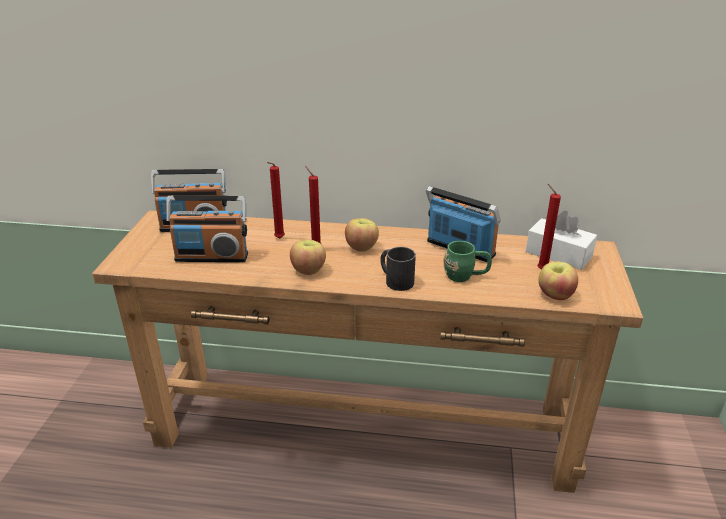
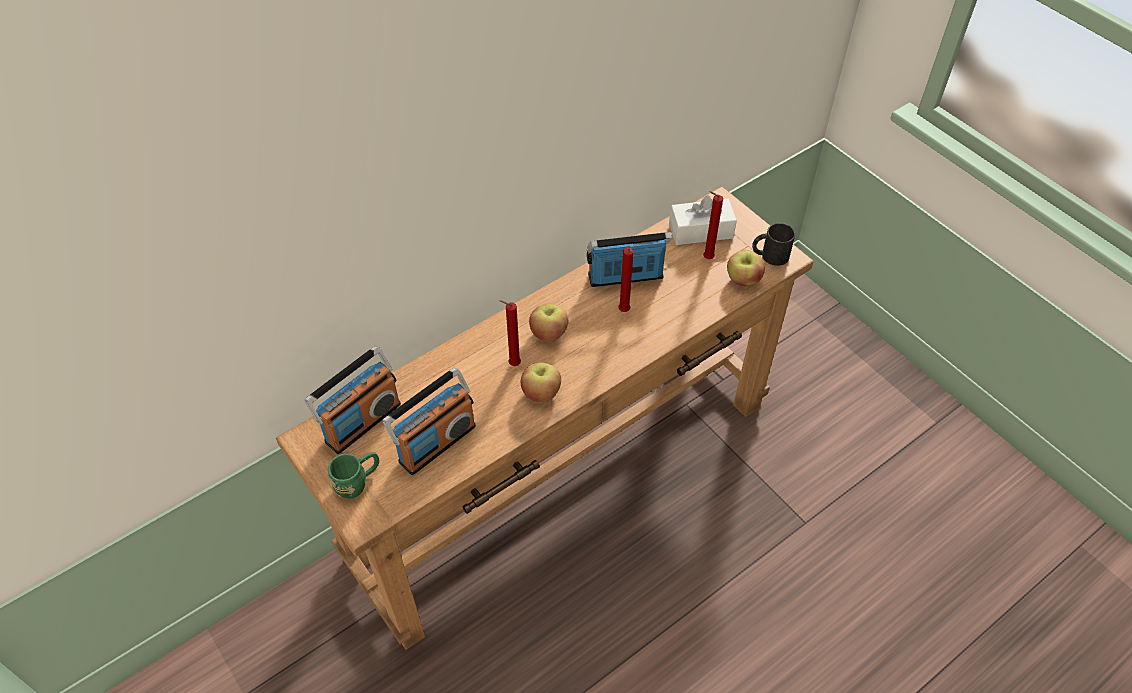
camera: 45 degrees left, 20 degrees up
red candle [267,162,285,238] -> red candle moved to [618,248,634,312]
black mug [380,247,416,291] -> black mug moved to [752,223,795,266]
green mug [444,241,492,282] -> green mug moved to [328,452,379,499]

